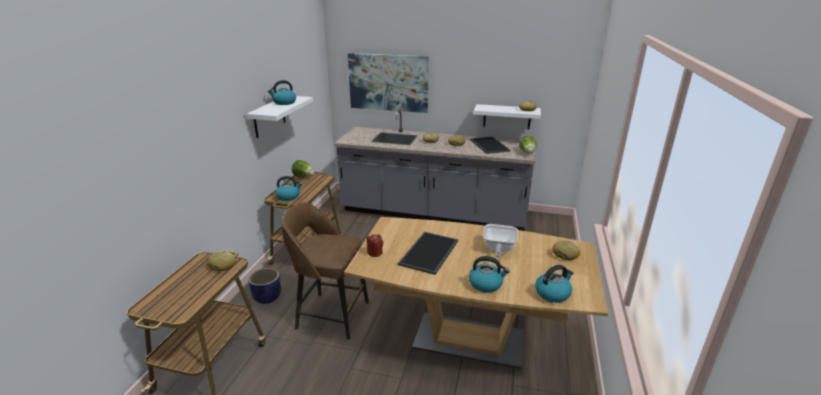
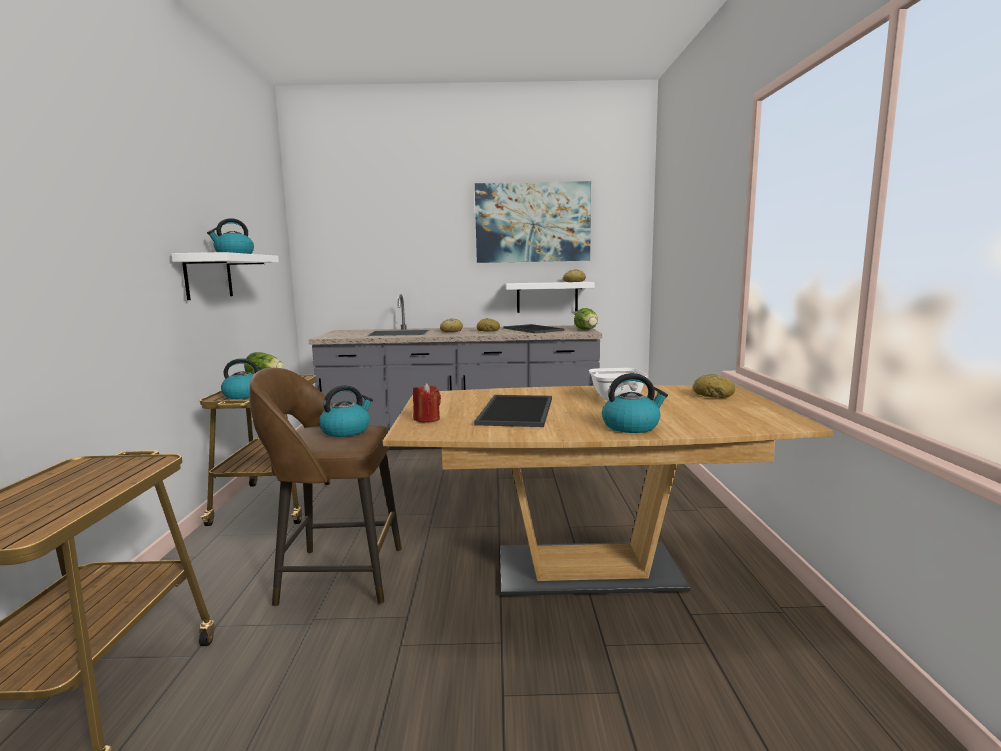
camera: 15 degrees left, 15 degrees down
bread [208,251,236,271] -> none
planter [248,268,281,304] -> none
picture [348,53,429,113] -> picture moved to [475,181,591,263]
kettle [535,265,574,303] -> kettle moved to [319,385,373,437]

